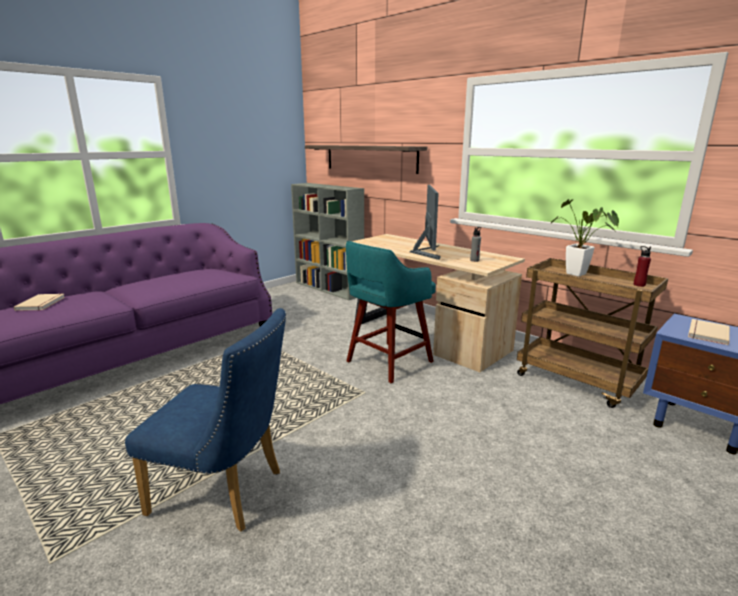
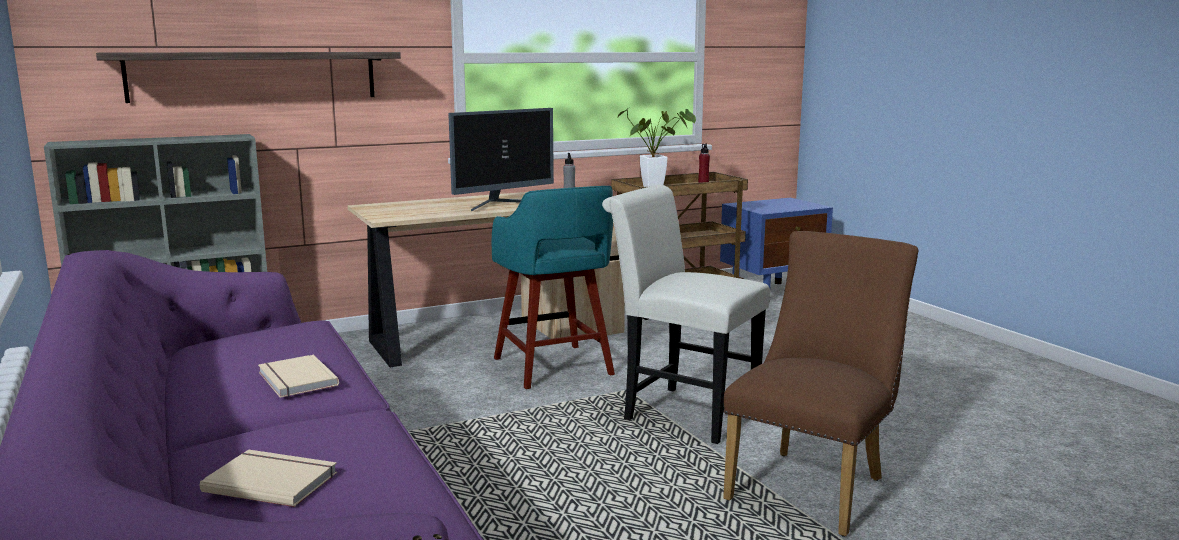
camera: 70 degrees left, 5 degrees down
blue chair [125,308,286,532] -> brown chair [723,231,918,537]
monitor [410,185,441,260] -> monitor turned 120 degrees clockwise [448,108,554,212]
beige book [688,319,730,345] -> beige book moved to [258,355,339,398]
none -> white chair [602,185,770,444]

